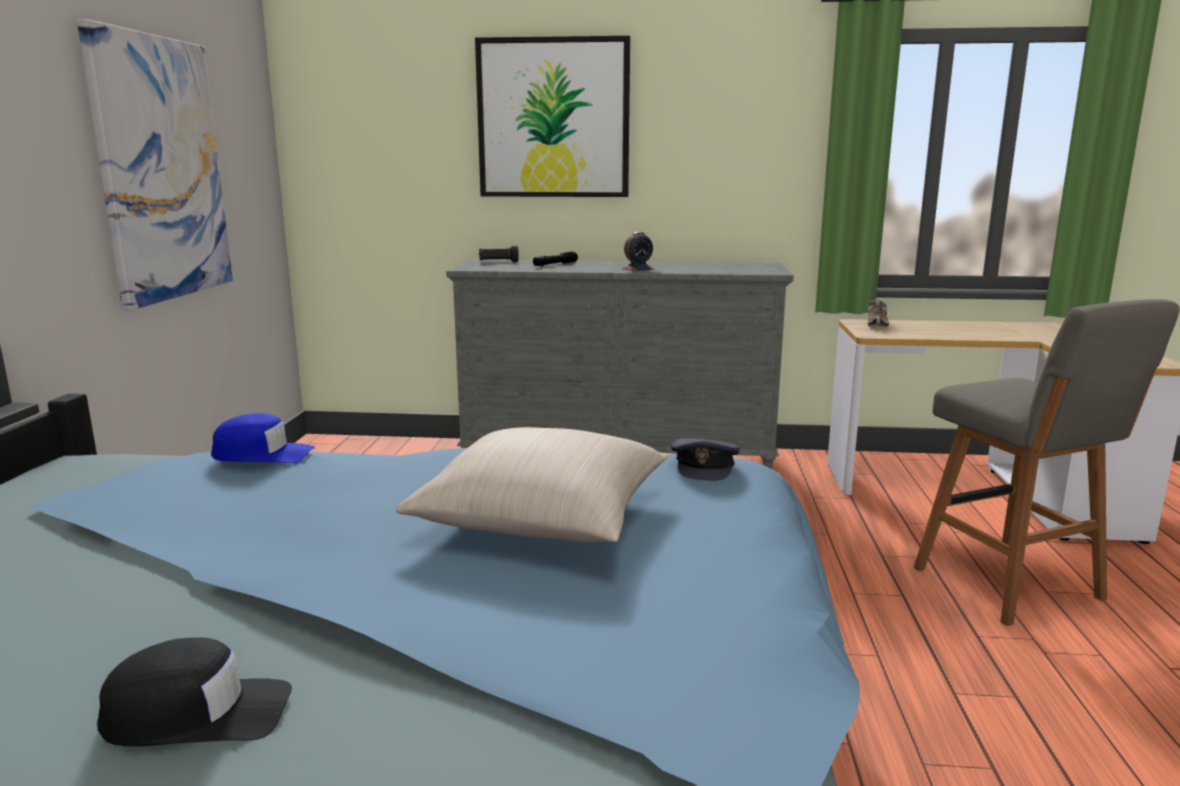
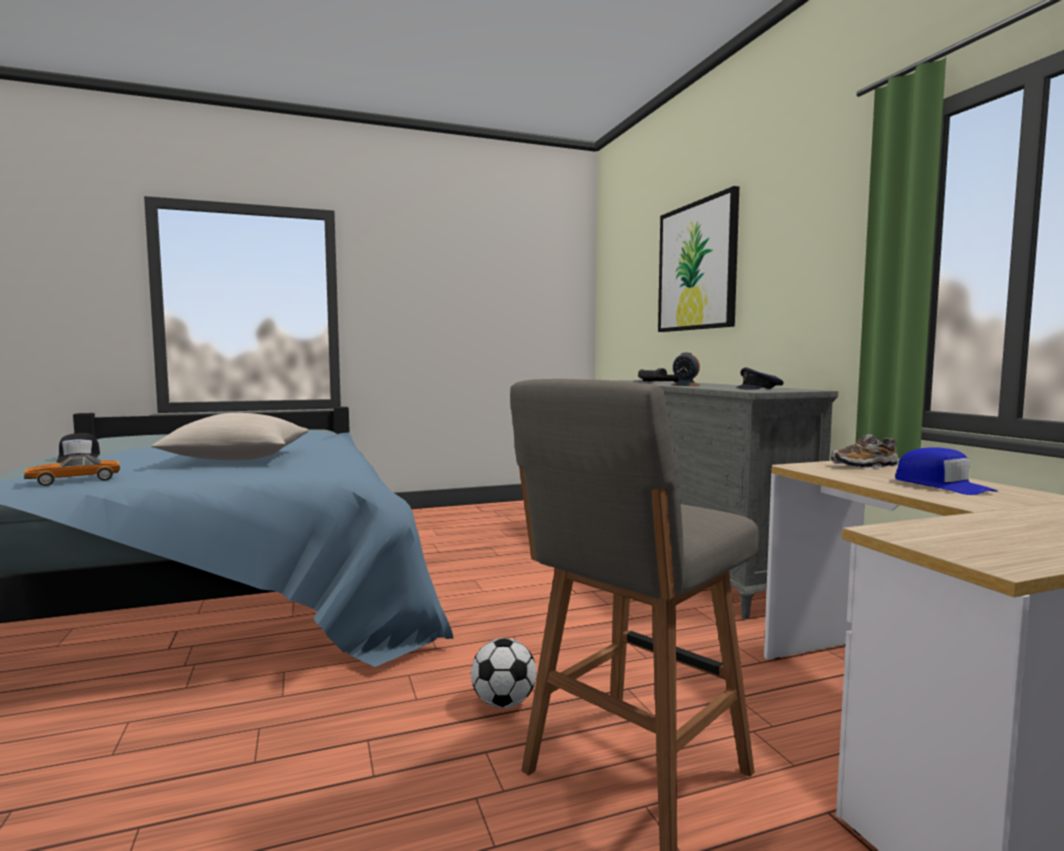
camera: 65 degrees right, 10 degrees down
picture [77,19,233,310] -> none
blue cap [211,413,315,463] -> blue cap moved to [895,447,998,495]
grey cap [671,438,740,481] -> grey cap moved to [736,367,784,390]
none -> toy car [24,454,120,486]
none -> football [471,638,536,708]

